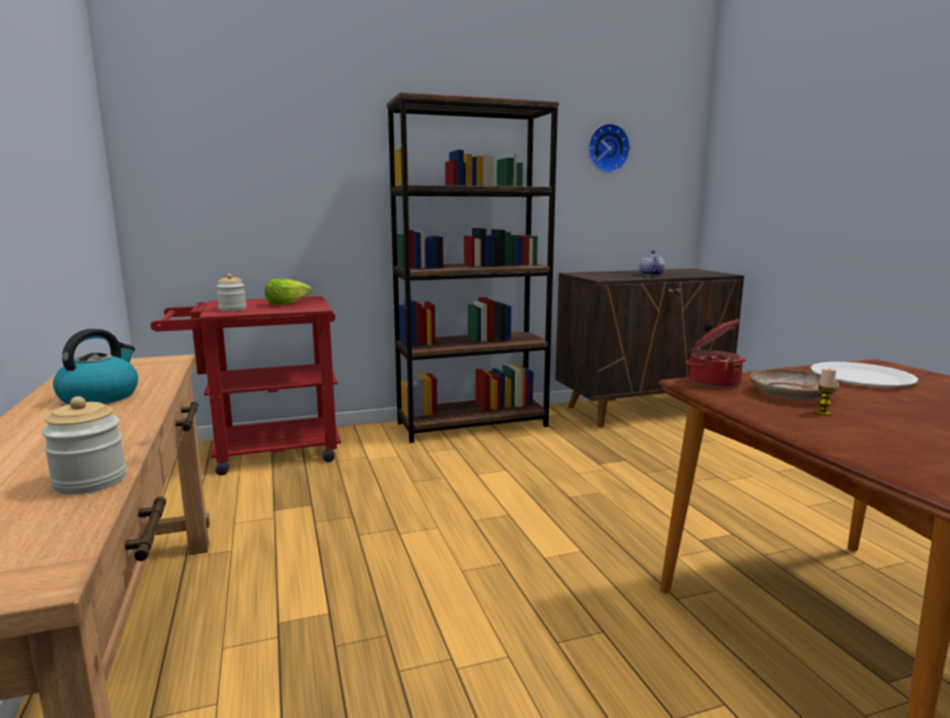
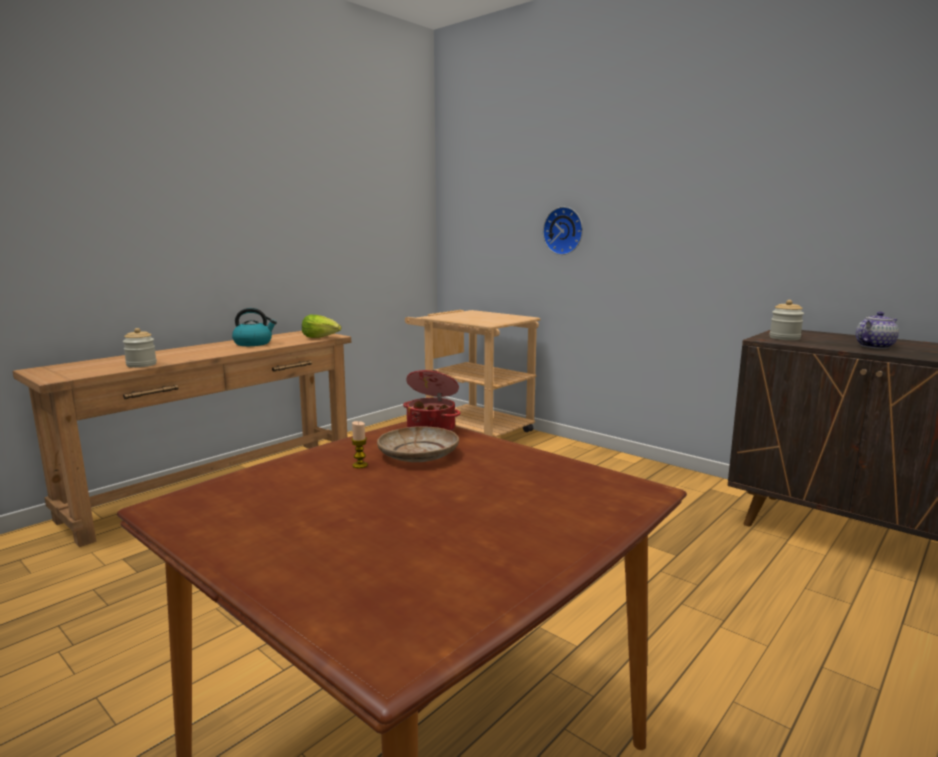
camera: 60 degrees right, 0 degrees up
red cart [150,296,341,475] -> beige cart [405,310,540,437]
jar [216,274,246,311] -> jar moved to [770,300,804,340]
lettuce [265,279,312,305] -> lettuce moved to [302,315,341,338]
brown bookcase [387,92,559,443] -> none
wall clock [588,123,630,173] -> wall clock moved to [543,207,583,255]
white plate [810,362,918,387] -> none

